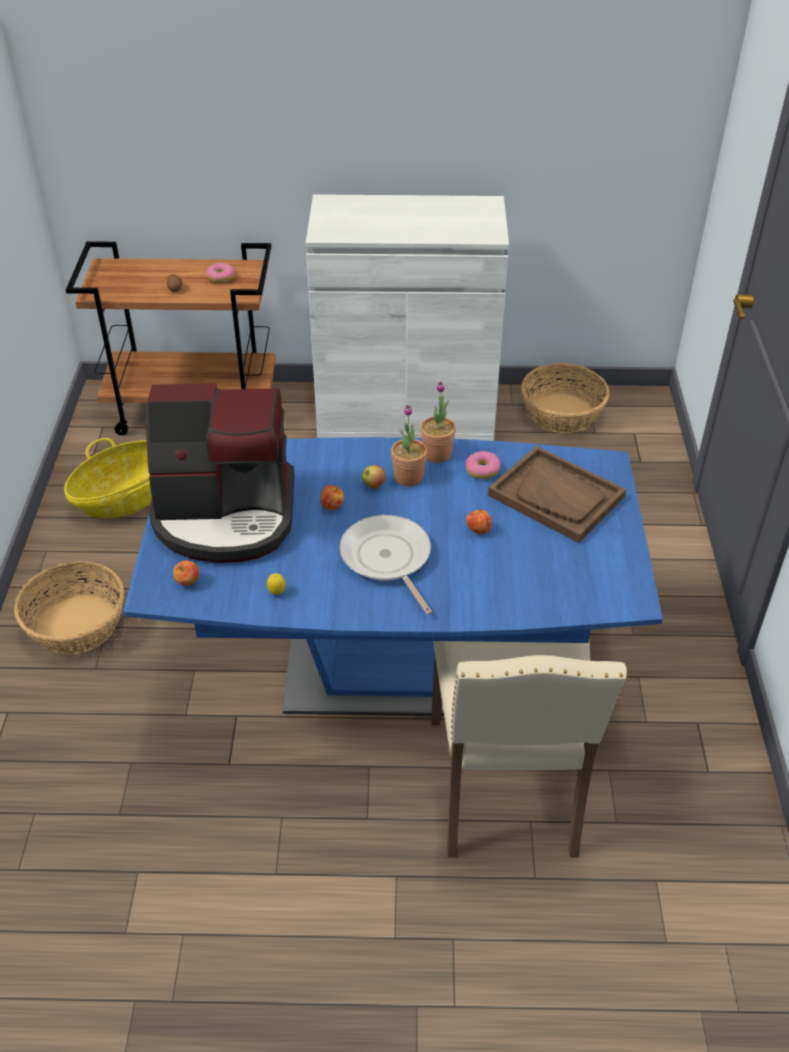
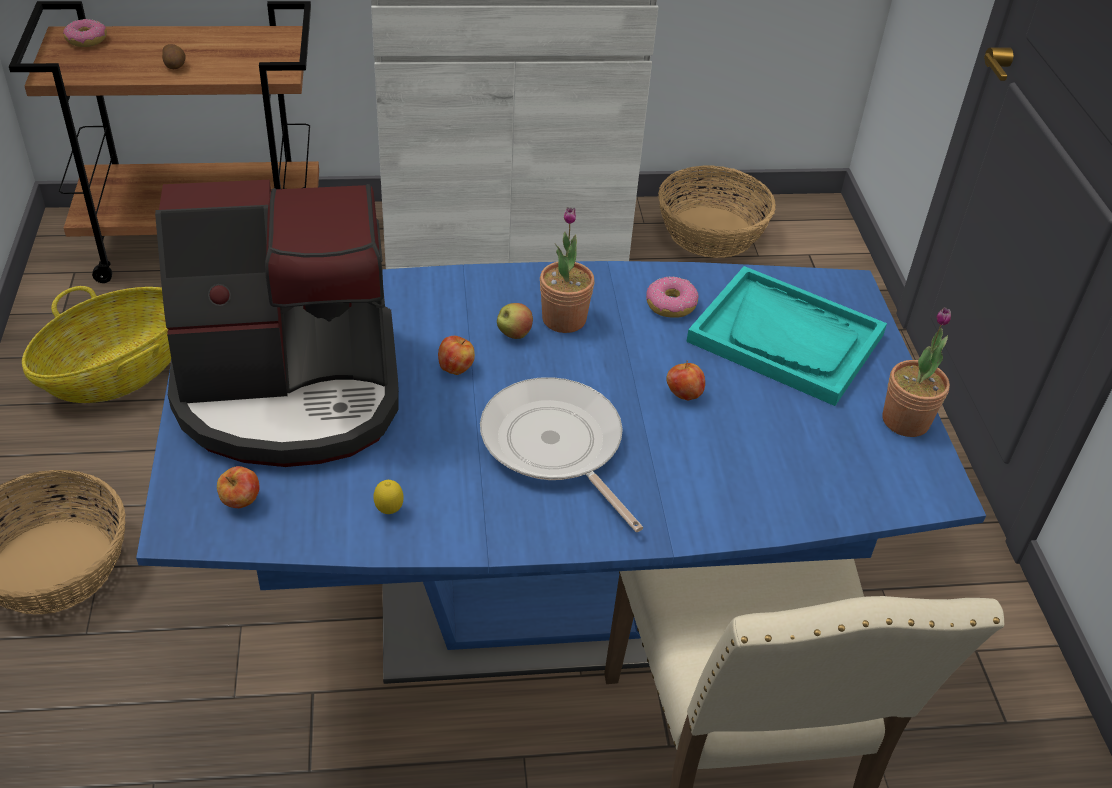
camera: 10 degrees left, 0 degrees up
donut [206,263,235,283] -> donut moved to [63,19,107,47]
potted plant [420,382,456,463] -> potted plant moved to [883,307,951,437]
brown tray [488,446,626,543] -> turquoise tray [686,266,887,406]

